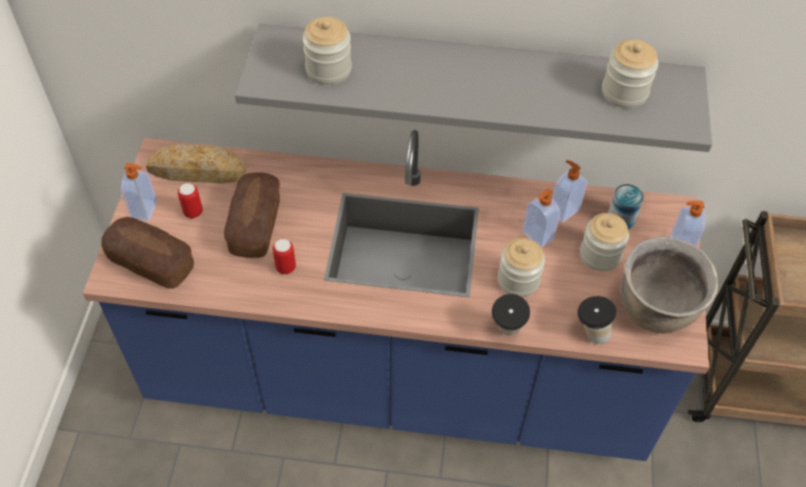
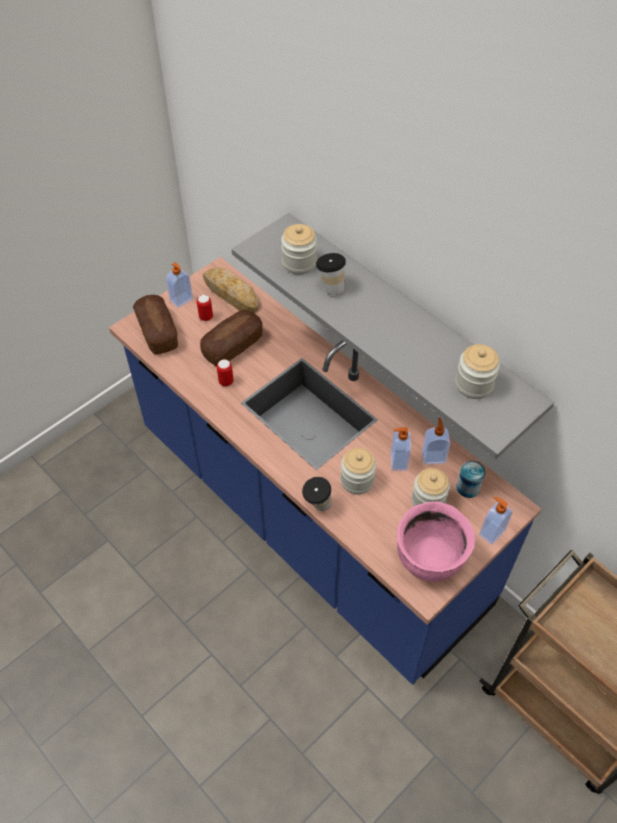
camera: 40 degrees right, 0 degrees up
cup [577,296,616,344] -> cup moved to [316,253,346,295]
brown cooking pot [621,237,718,334] -> pink cooking pot [397,501,475,582]

